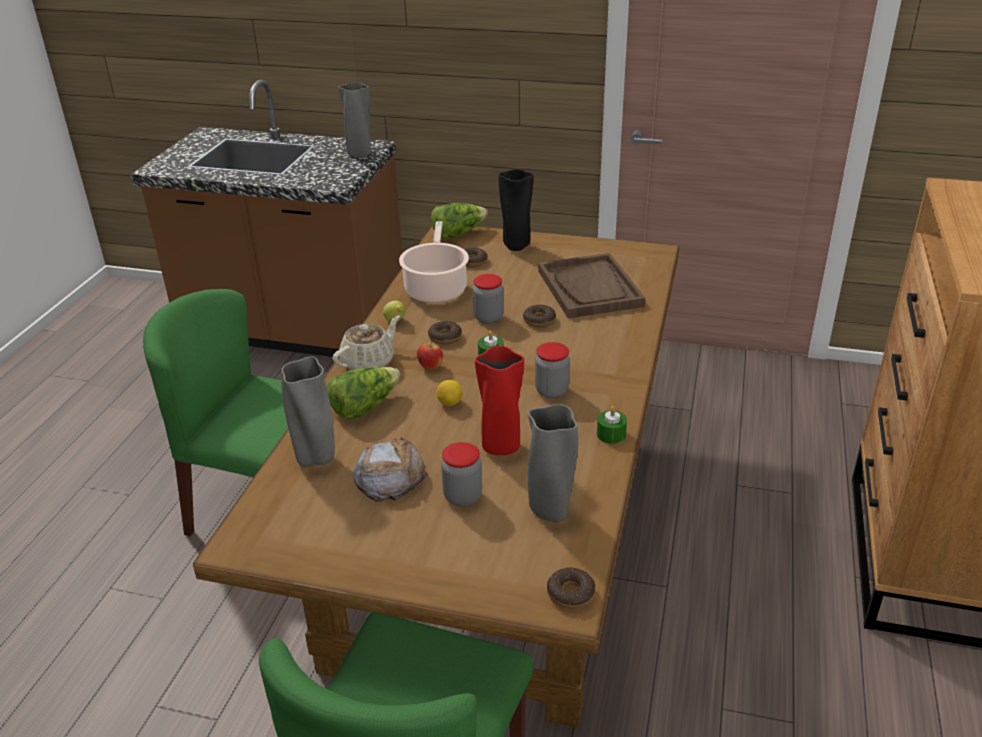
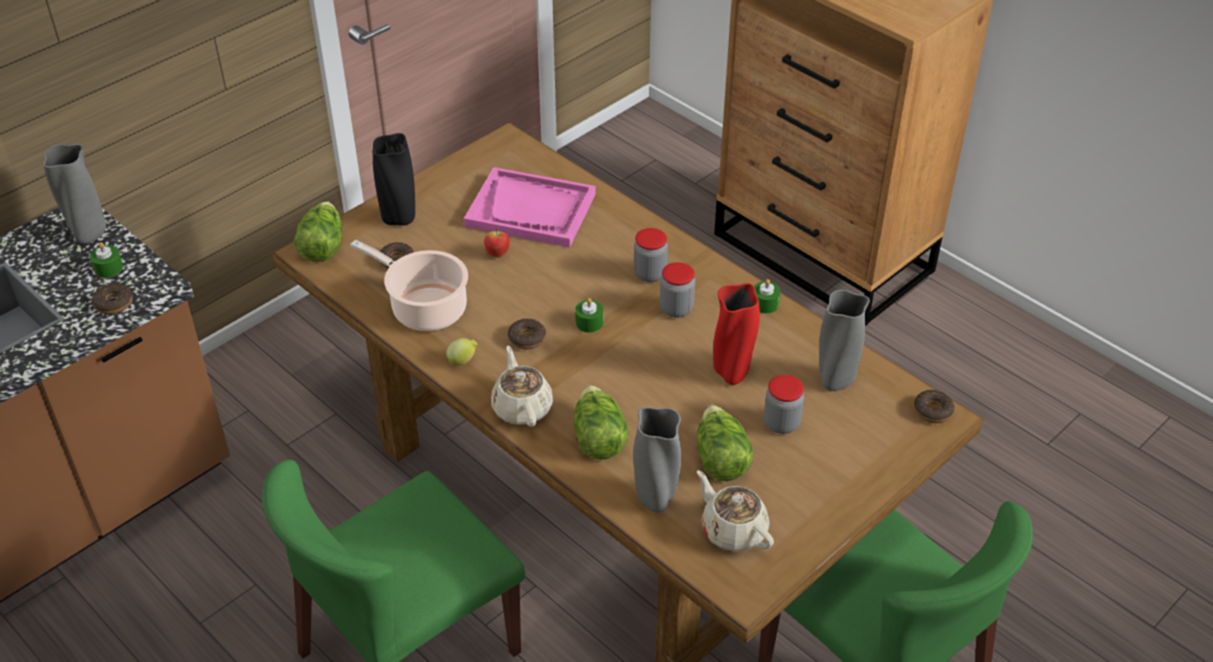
camera: 60 degrees left, 10 degrees up
bread [353,437,428,502] -> lettuce [697,405,753,481]
apple [417,340,443,370] -> apple moved to [484,228,510,258]
lemon [437,380,463,406] -> none
jar [473,274,504,324] -> jar moved to [634,228,668,282]
donut [523,305,556,327] -> donut moved to [92,283,133,314]
brown tray [538,253,645,318] -> pink tray [464,167,596,248]
none -> green candle [90,242,123,278]
none -> beige teapot [697,470,774,552]

